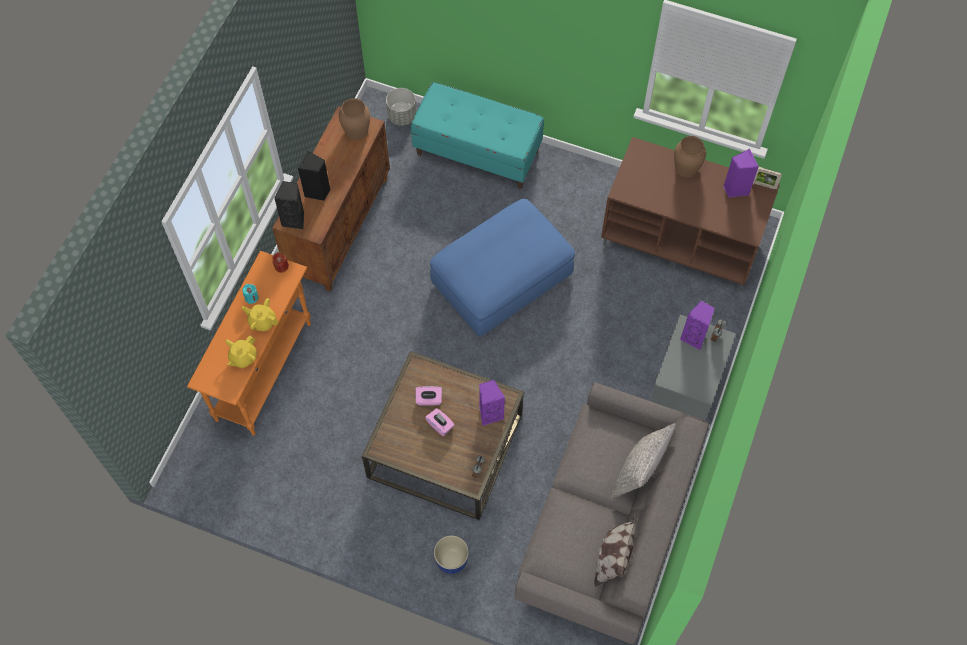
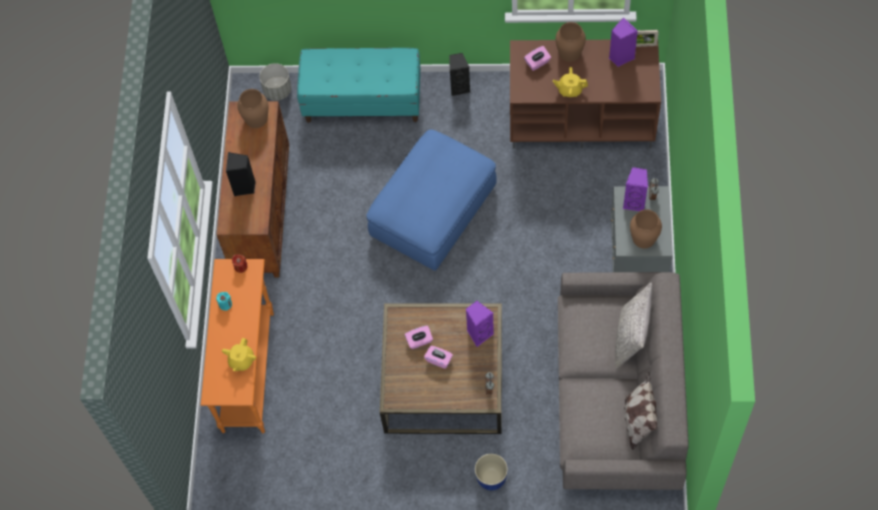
camera: 15 degrees left, 0 degrees up
yellow teapot [241,298,279,331] -> yellow teapot moved to [553,67,588,97]
black speaker [274,181,304,229] -> black speaker moved to [450,53,470,96]
none -> pink tissue box [524,46,551,71]
none -> brown vase [630,209,662,249]

